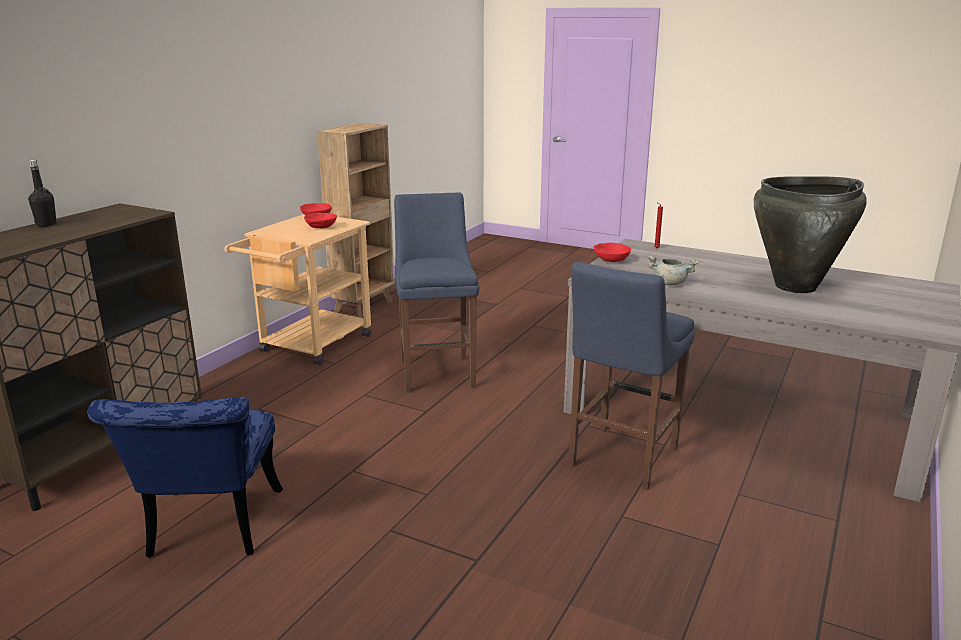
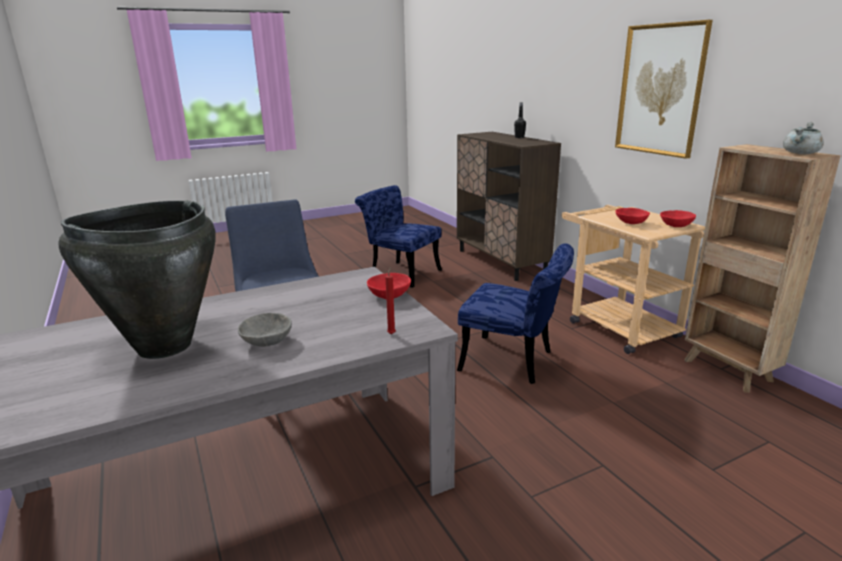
camera: 125 degrees right, 0 degrees up
blue stool [394,192,480,393] -> blue chair [457,244,574,384]
grey cooking pot [648,255,698,285] -> grey cooking pot moved to [783,122,824,154]
none -> grey bowl [238,313,292,347]
none -> picture [615,20,713,159]

